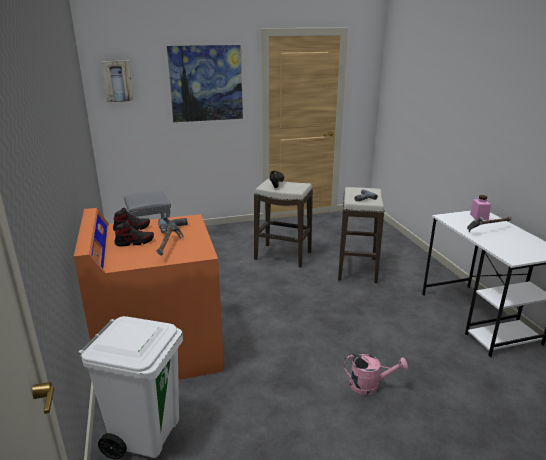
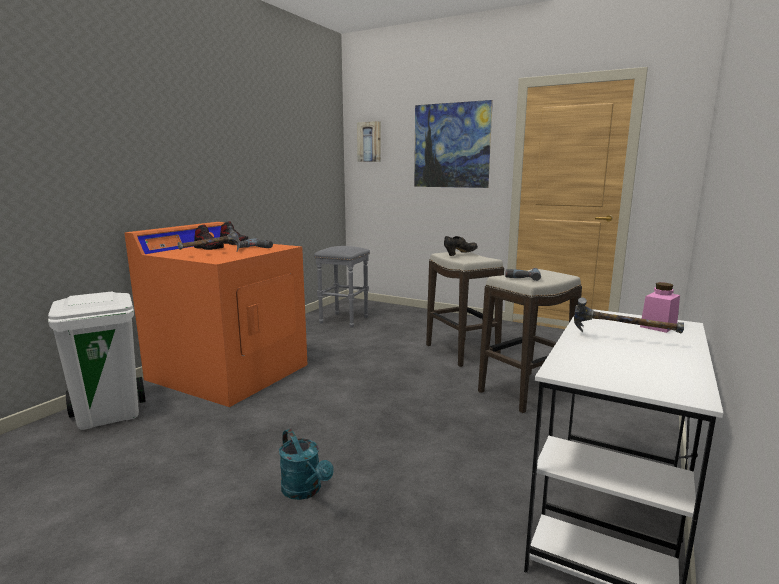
camera: 45 degrees right, 10 degrees down
pink watering can [344,354,408,395] -> turquoise watering can [279,429,334,500]

